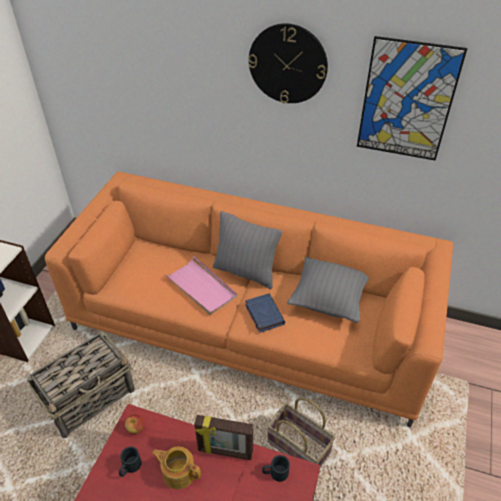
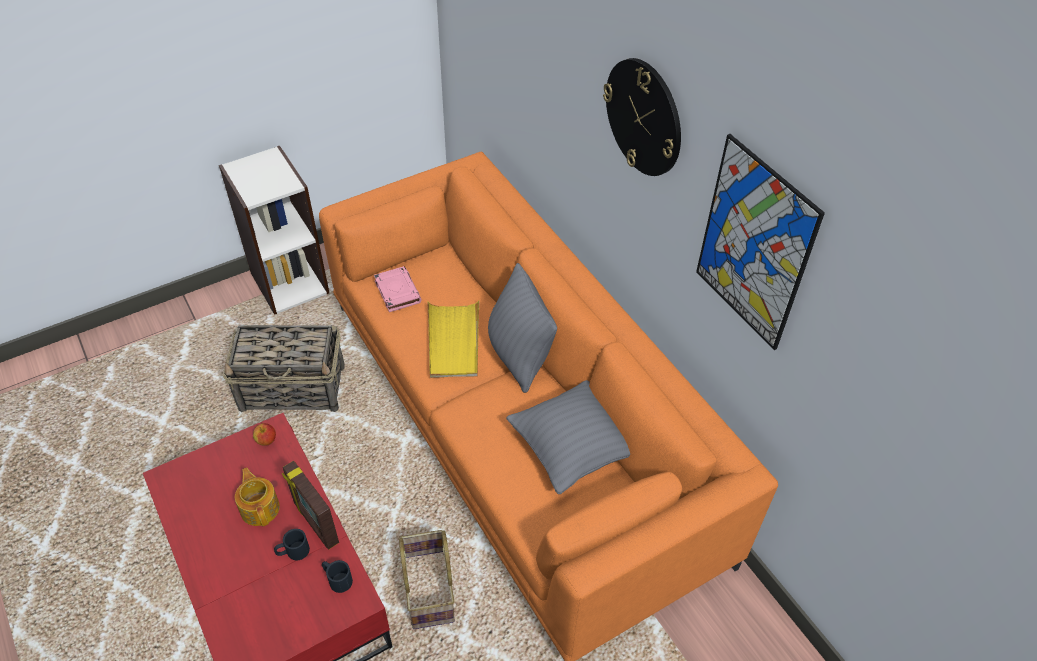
camera: 40 degrees right, 5 degrees up
black mug [119,446,142,477] -> black mug moved to [274,529,310,560]
pink tray [164,256,237,315] -> yellow tray [428,300,479,378]
blue book [245,294,285,333] -> none
none -> pink book [374,266,422,312]

